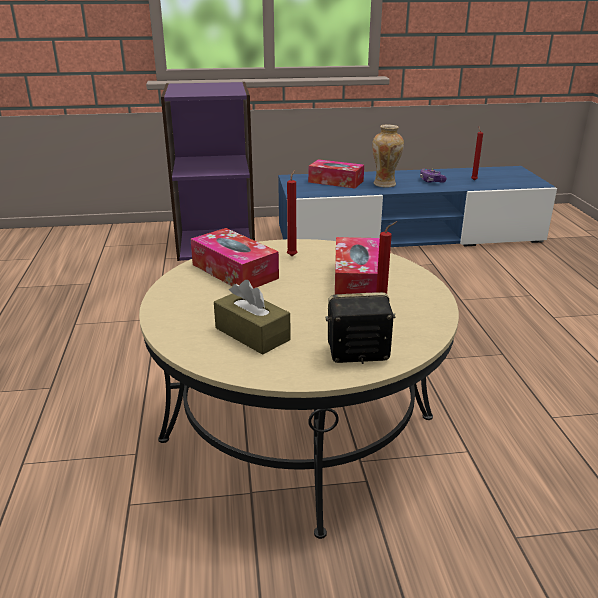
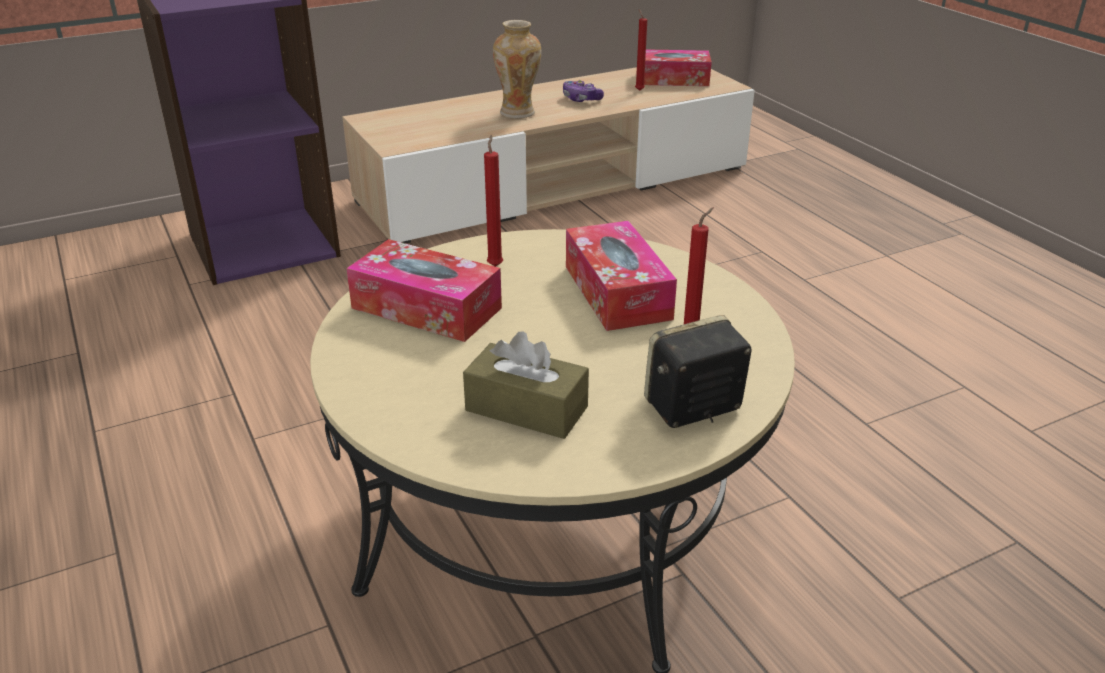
camera: 20 degrees left, 5 degrees up
blue tv stand [278,166,557,247] -> beige tv stand [342,67,755,244]
tissue box [308,159,364,189] -> tissue box moved to [644,49,712,86]

